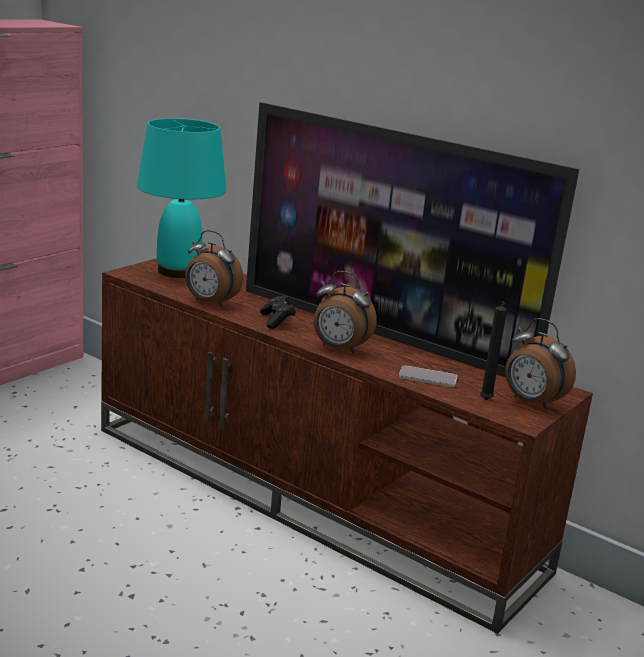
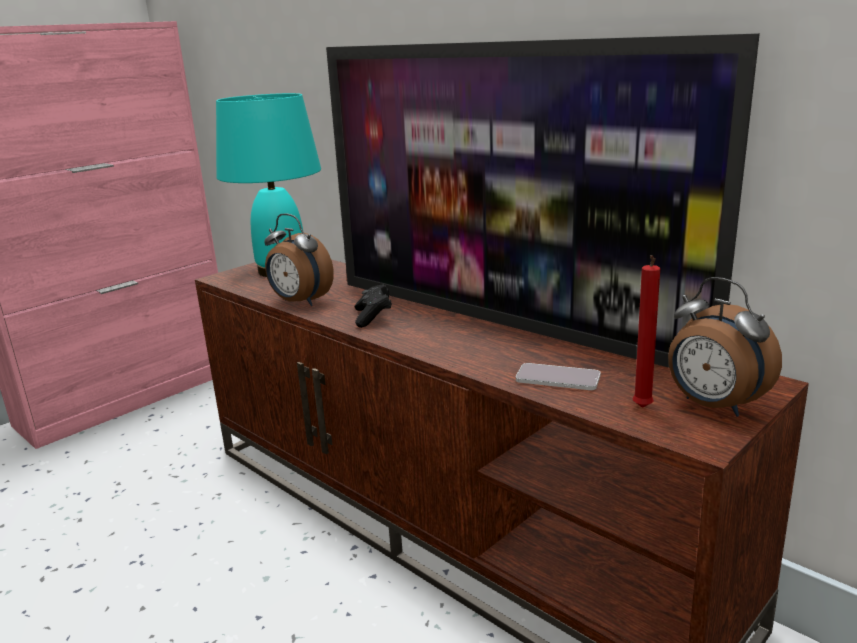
camera: 10 degrees right, 0 degrees up
alarm clock [313,271,377,354] -> none
black candle [480,301,507,400] -> red candle [633,255,660,408]

